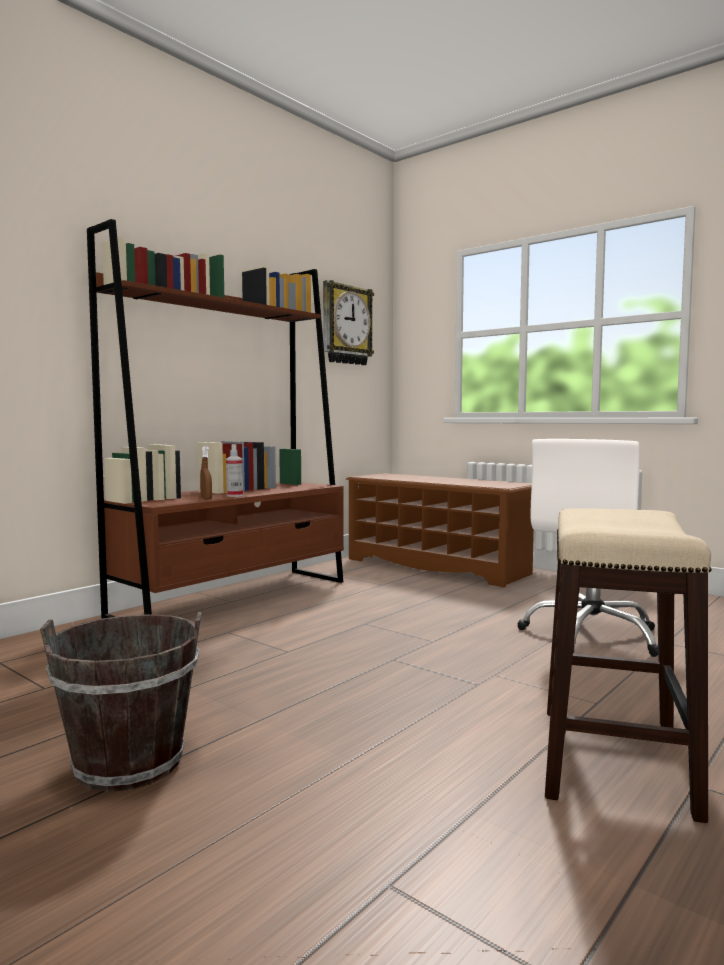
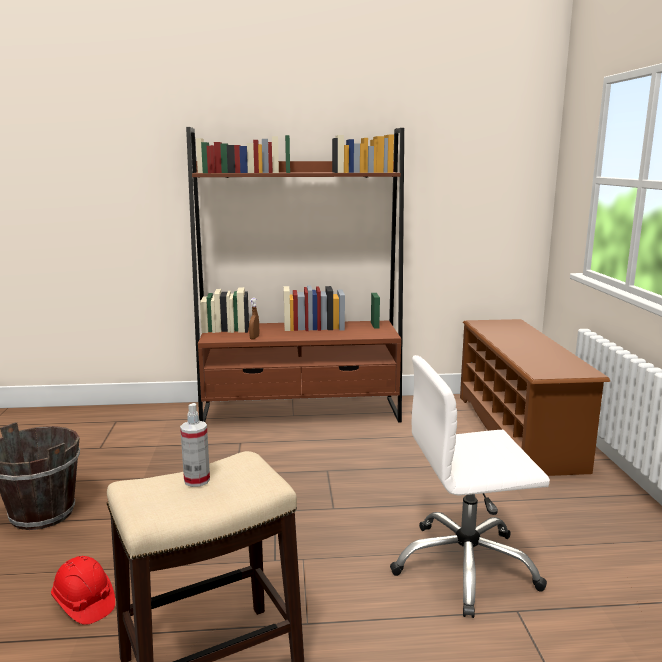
camera: 45 degrees right, 10 degrees up
spray bottle [226,444,243,497] -> spray bottle moved to [180,403,210,487]
wall clock [323,280,374,365] -> none
none -> red hard hat [51,556,115,625]

